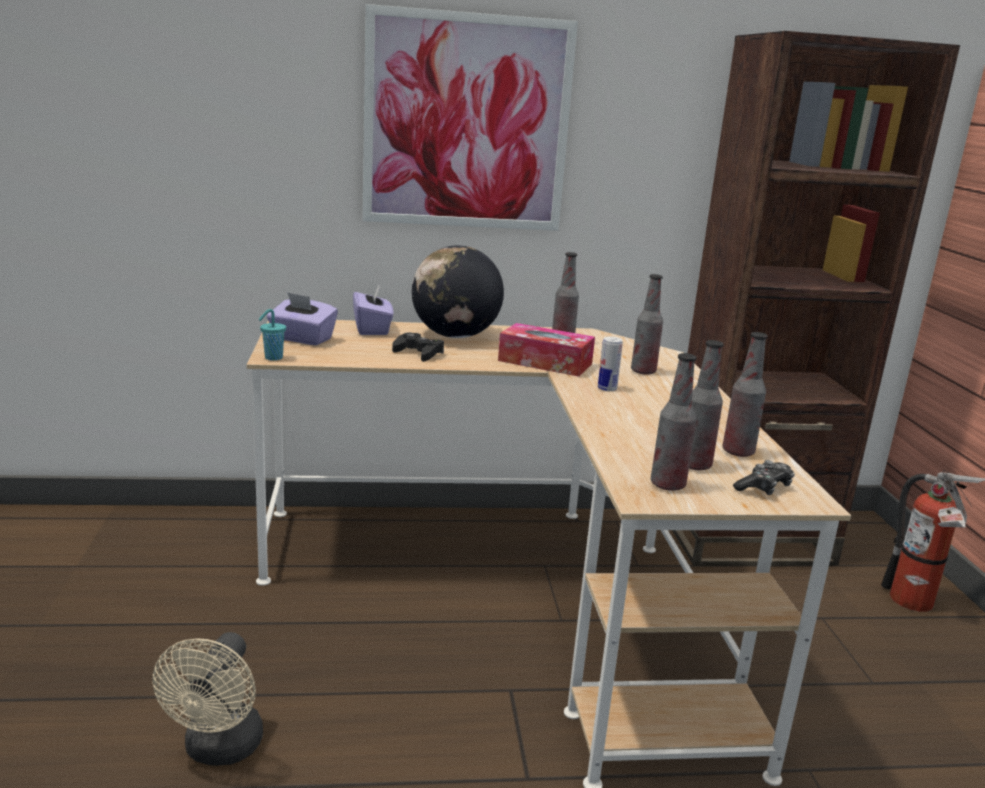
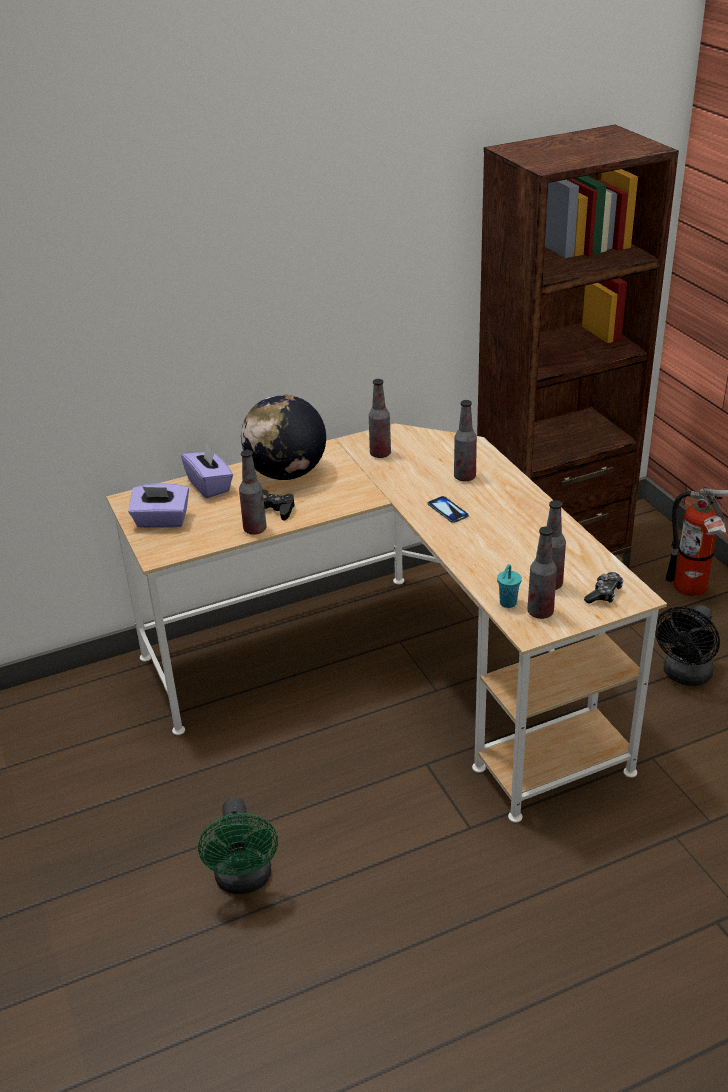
camera: 15 degrees left, 15 degrees up
beige fan [152,632,263,766] -> green fan [198,798,278,894]
turquoise cup [258,309,286,361] -> turquoise cup moved to [497,564,522,608]
picture [362,4,578,231] -> none
tissue box [498,323,595,377] -> none
can [598,336,623,391] -> phone [428,496,469,523]
bottle [723,332,768,457] -> bottle moved to [239,450,267,535]
none -> black fan [655,605,720,686]

